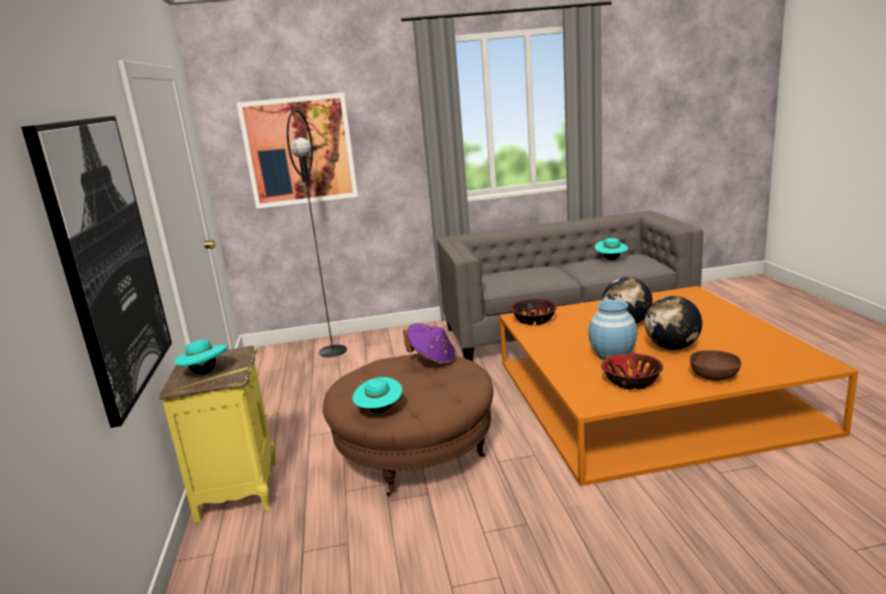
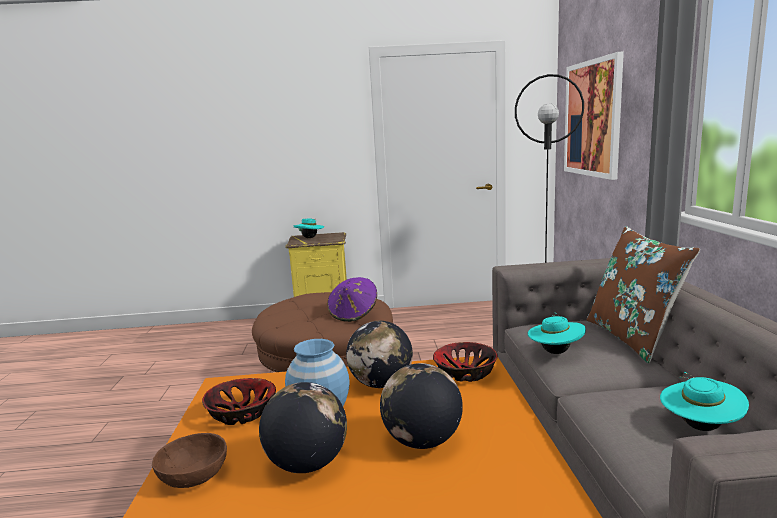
camera: 95 degrees right, 5 degrees down
picture [21,116,172,428] -> none
turquoise hat [352,377,402,413] -> turquoise hat moved to [527,312,586,354]
none -> globe [346,321,413,388]
none -> brown pillow [586,226,700,363]

